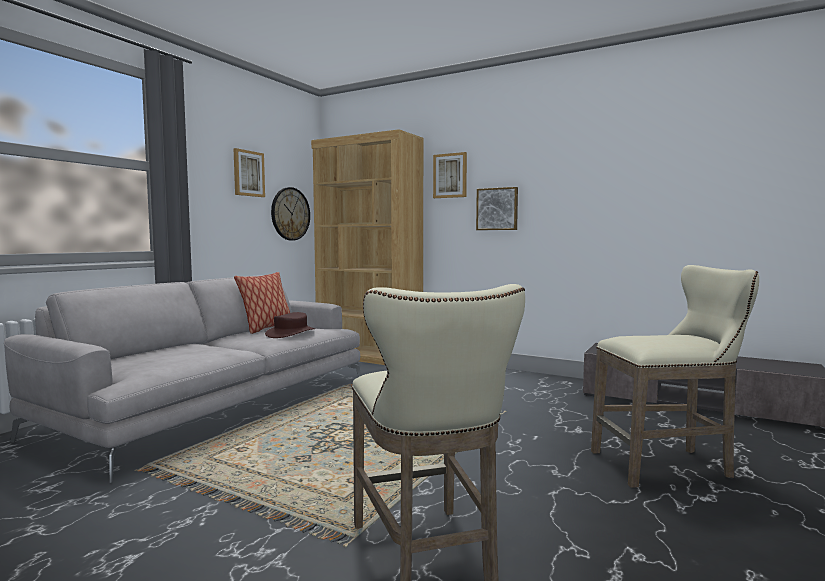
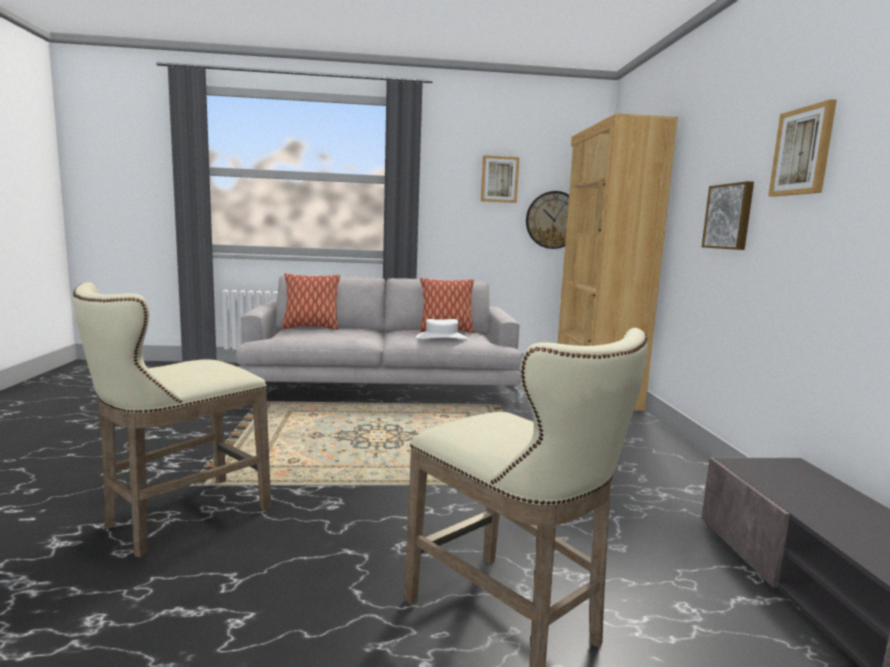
camera: 55 degrees right, 5 degrees up
brown hat [265,312,315,338] -> white hat [416,319,468,339]
picture [433,152,467,198] -> picture moved to [768,99,837,197]
none -> pillow [282,273,340,330]

